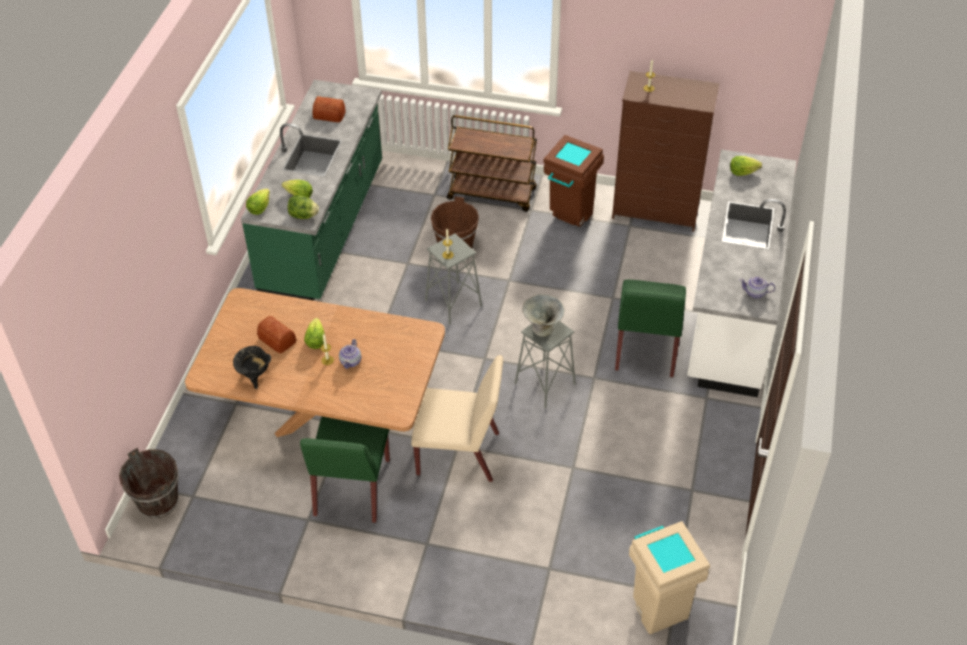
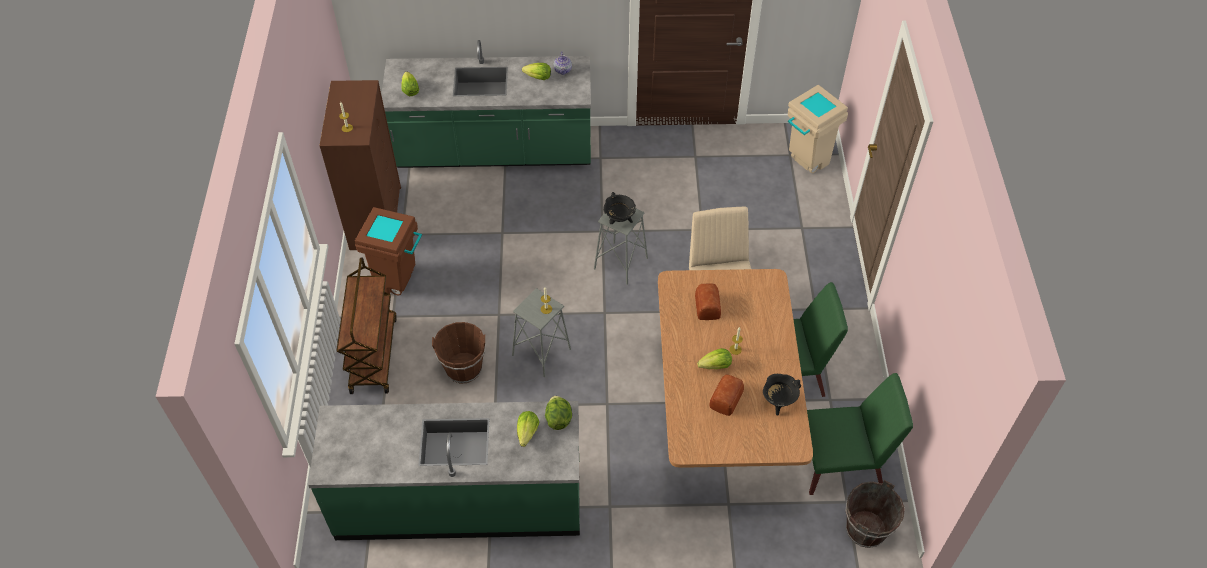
camera: 105 degrees left, 5 degrees up
lettuce [246,188,270,215] -> lettuce moved to [522,63,551,80]
bread [312,96,345,122] -> bread moved to [695,283,721,320]
teapot [339,339,362,369] -> none
grey bowl [522,294,564,337] -> black cooking pot [603,192,636,224]
green chair [615,280,686,377] -> green chair moved to [807,373,913,495]
white counter [687,149,796,397] -> green counter [381,40,591,168]

